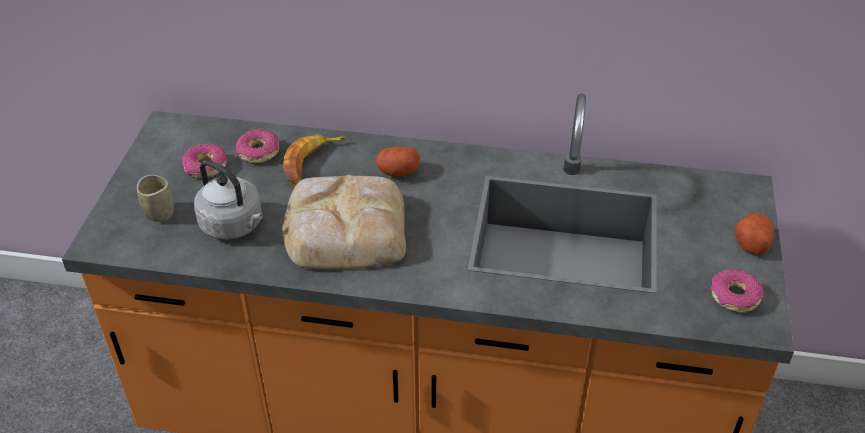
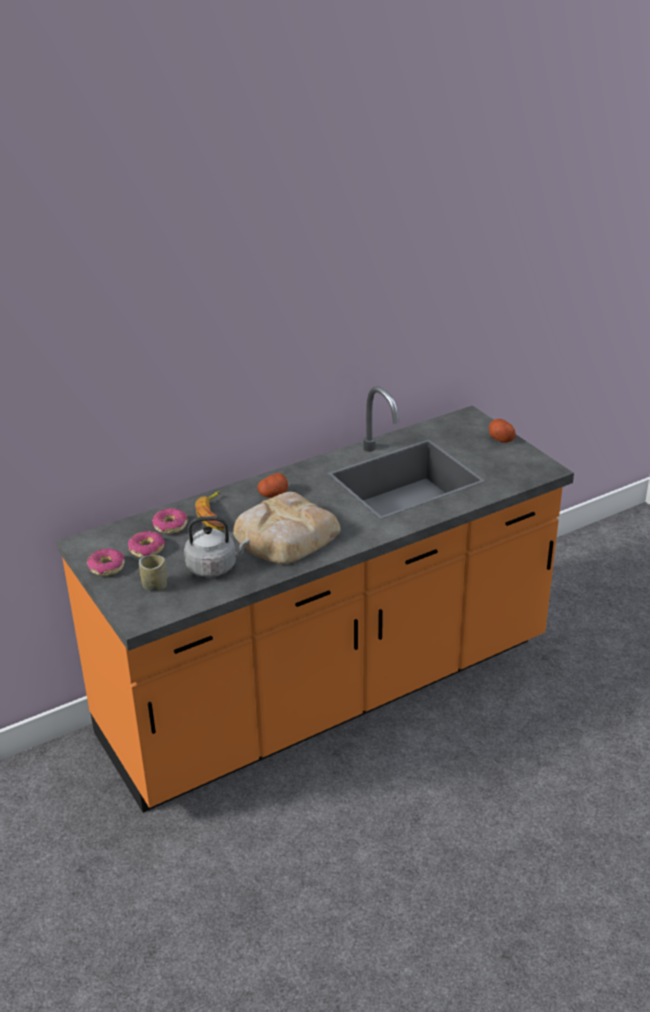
camera: 40 degrees left, 10 degrees down
donut [710,269,764,313] -> donut moved to [87,548,124,576]

